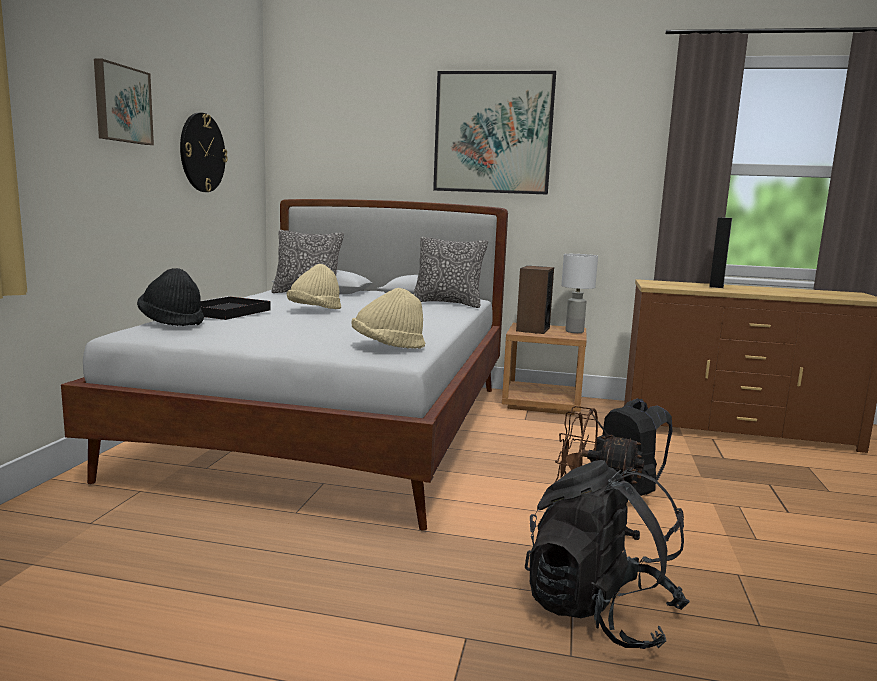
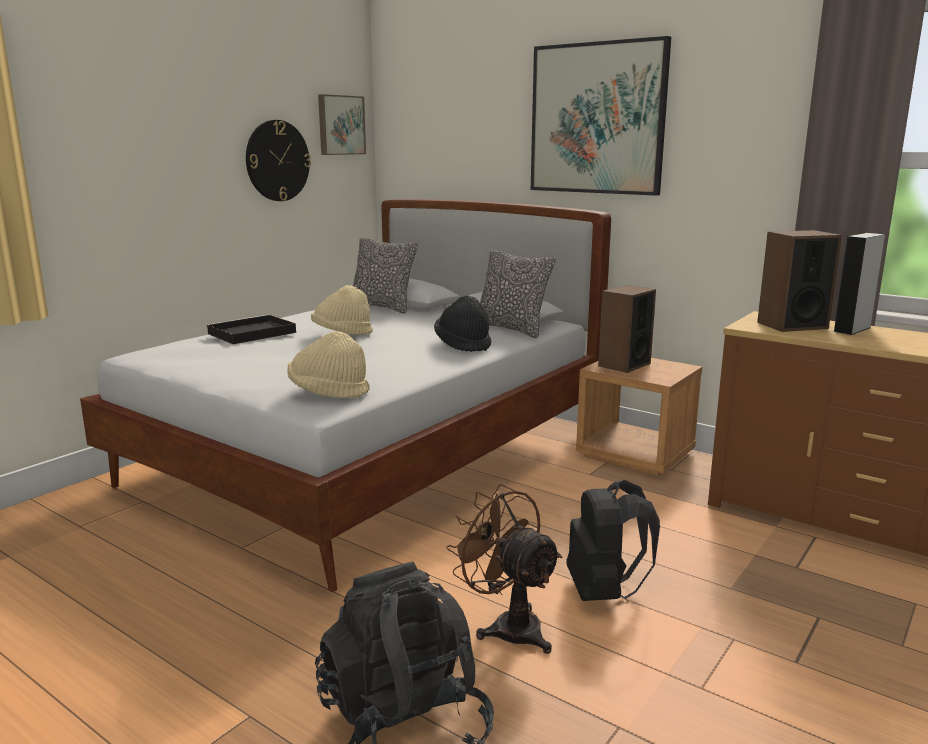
camera: 25 degrees right, 5 degrees up
picture [94,59,154,145] -> picture moved to [318,94,366,155]
black hat [137,268,204,326] -> black hat moved to [434,296,491,352]
white table lamp [561,254,598,333] -> none
none -> speaker [757,230,842,332]

